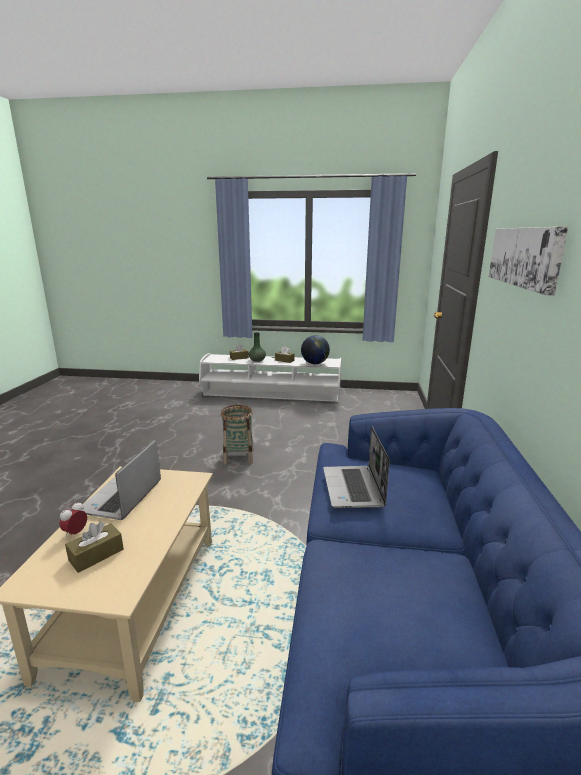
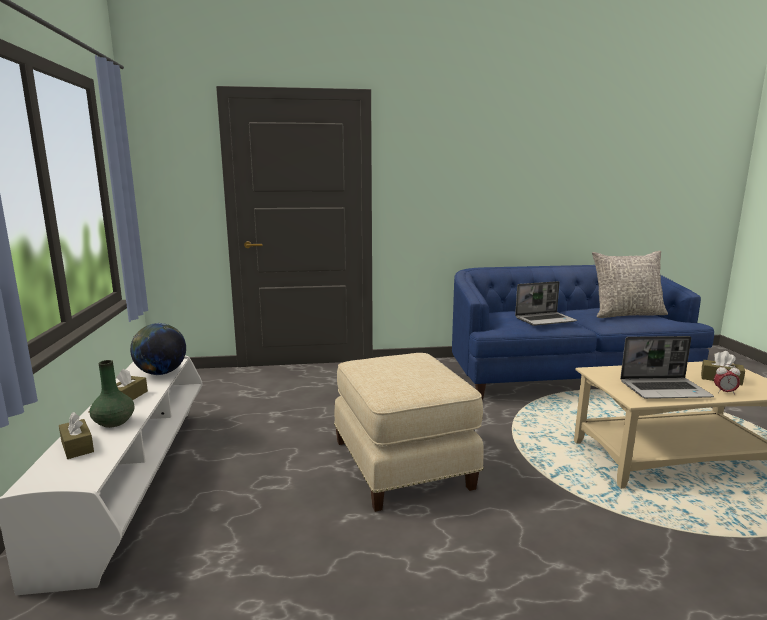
camera: 105 degrees left, 5 degrees down
basket [221,405,253,464] -> beige ottoman [334,353,484,512]
picture [489,227,568,296] -> none
none -> grey pillow [592,250,668,318]

